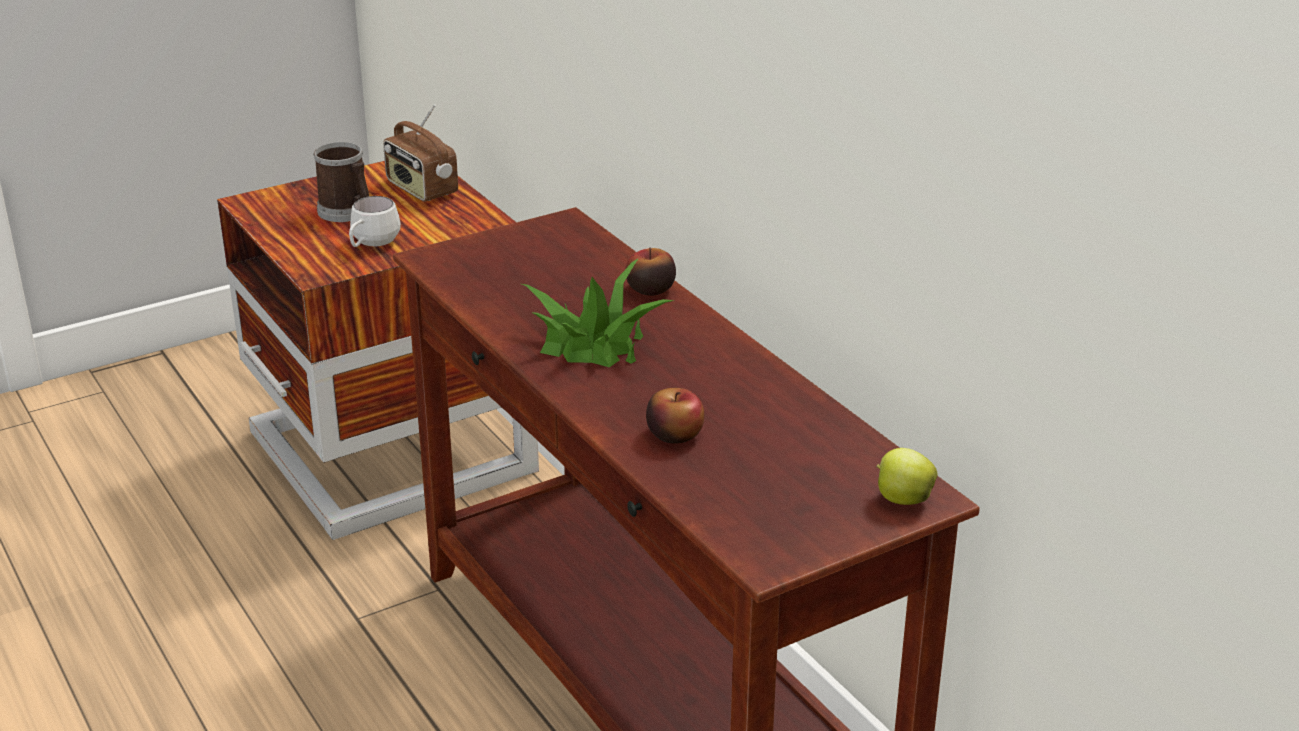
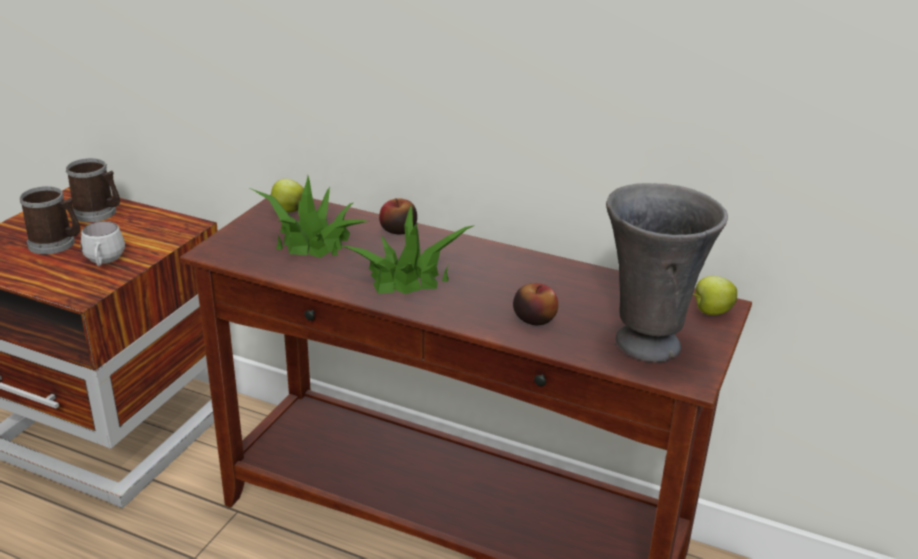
camera: 35 degrees left, 0 degrees up
radio [383,104,458,202] -> mug [66,158,120,222]
none -> potted plant [250,176,369,258]
none -> apple [271,179,304,213]
none -> grey vase [606,183,728,362]

